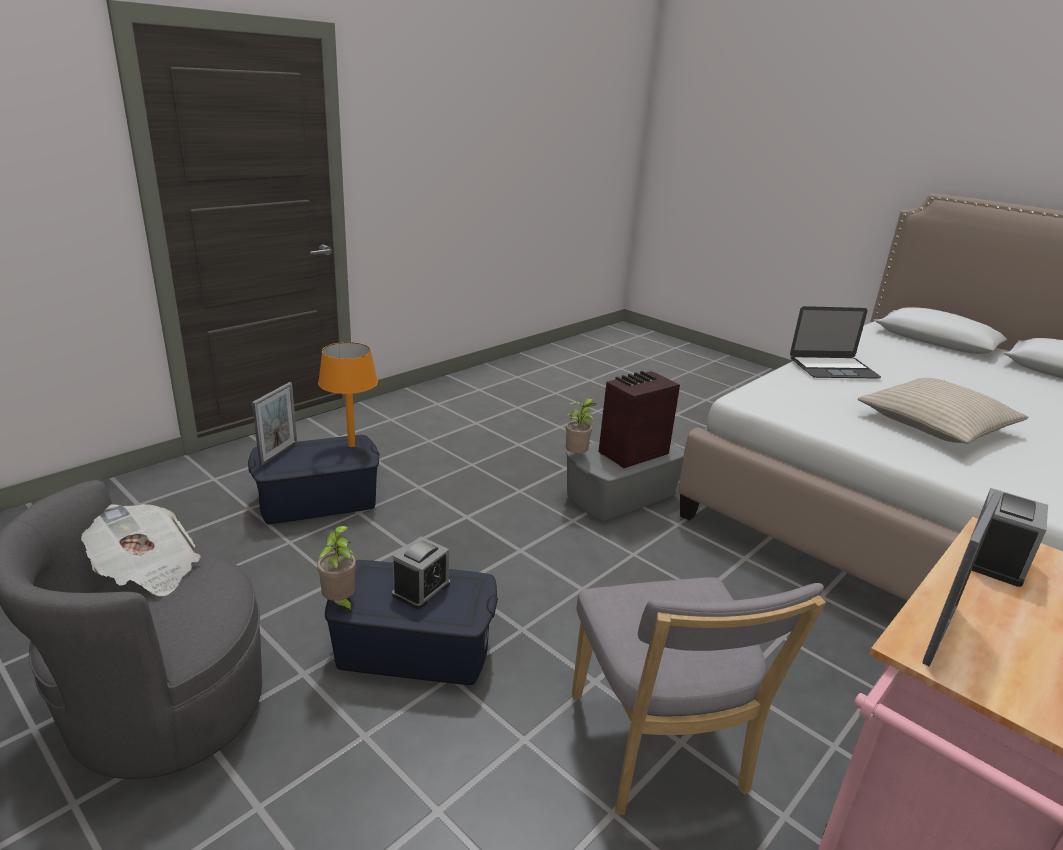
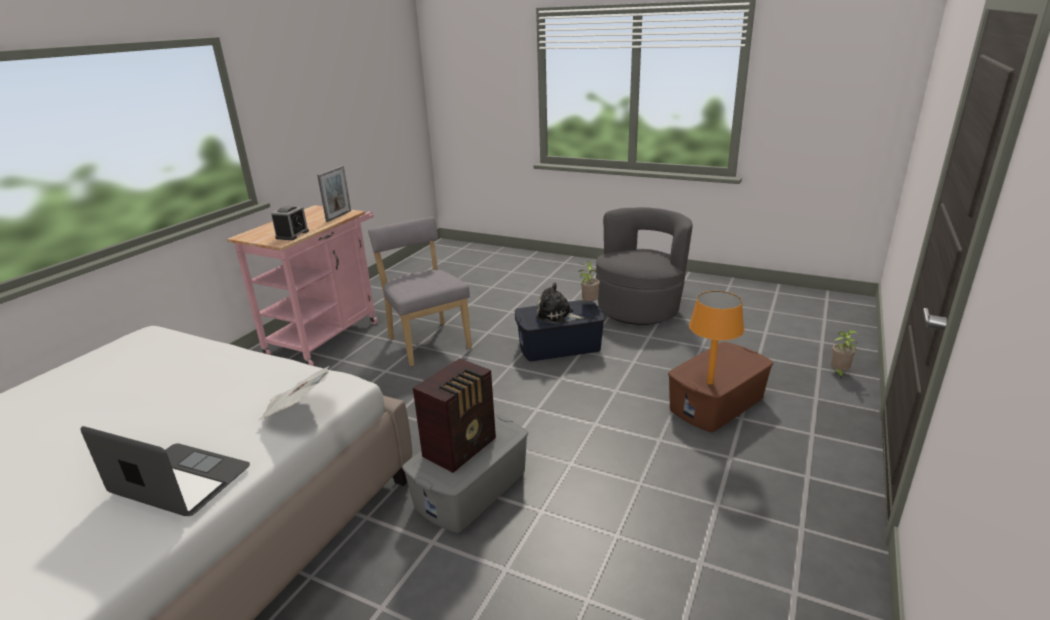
camera: 165 degrees right, 0 degrees up
newspaper [81,504,201,596] -> newspaper moved to [258,366,329,421]
blue storage box [248,435,380,524] -> brown storage box [668,342,773,432]
picture frame [252,382,297,466] -> none
alarm clock [392,536,450,609] -> plush toy [536,282,584,324]
potted plant [566,398,596,454] -> potted plant moved to [831,330,858,379]
laptop [790,306,881,379] -> laptop turned 45 degrees clockwise [81,426,250,516]
beige pillow [858,378,1028,444] -> none

